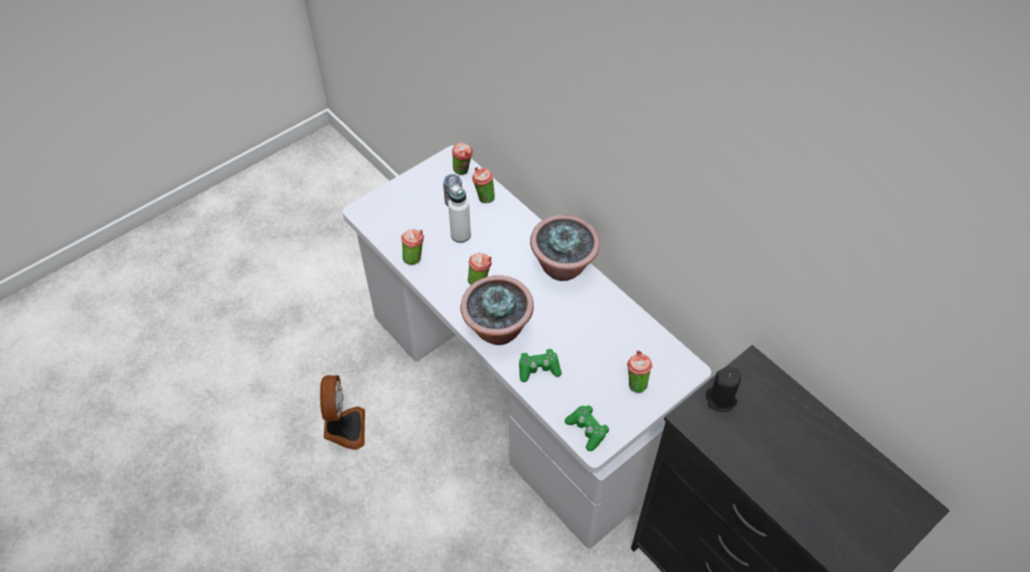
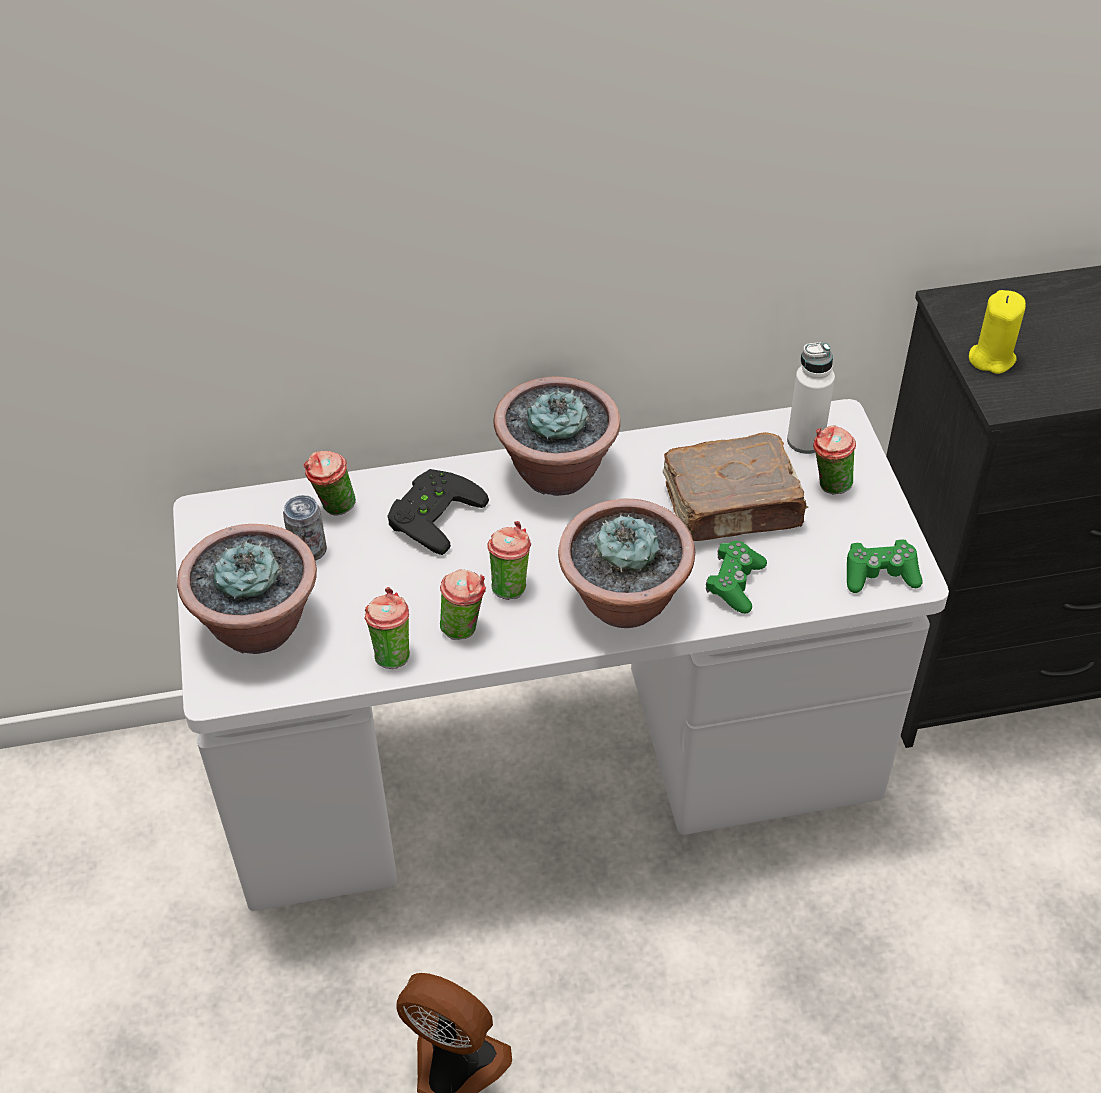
camera: 60 degrees left, 5 degrees down
white bottle [448,184,471,243] -> white bottle moved to [787,342,835,454]
cup [452,143,473,175] -> cup moved to [440,569,486,640]
black candle [706,367,741,412] -> yellow candle [969,290,1026,374]
none -> potted plant [177,524,317,654]
none -> black game controller [388,469,489,555]
none -> brown book [663,432,809,541]

